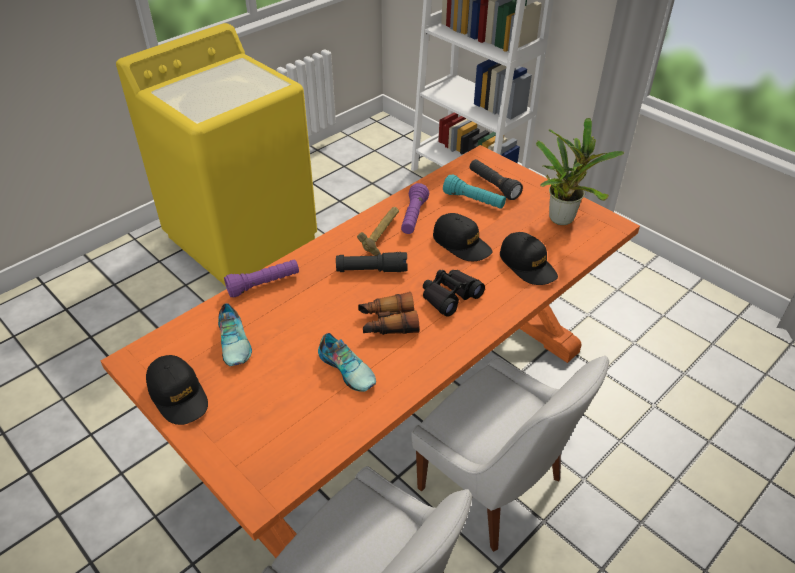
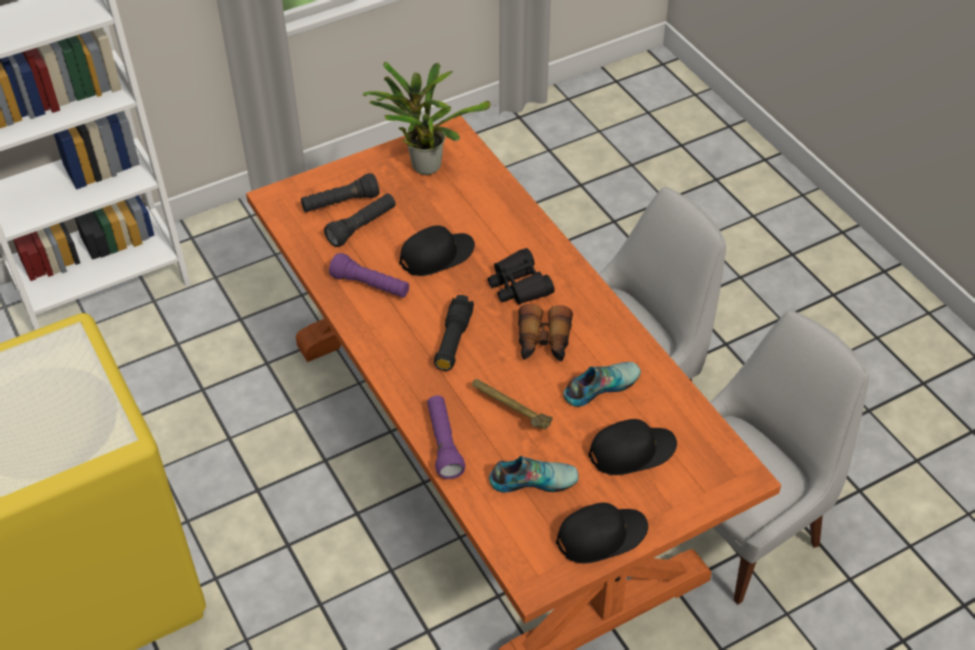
camera: 75 degrees left, 5 degrees up
hammer [357,207,399,256] -> hammer moved to [472,379,553,429]
turquoise flashlight [443,174,506,209] -> black flashlight [324,193,396,247]
black cap [500,232,558,285] -> black cap moved to [588,419,677,475]

